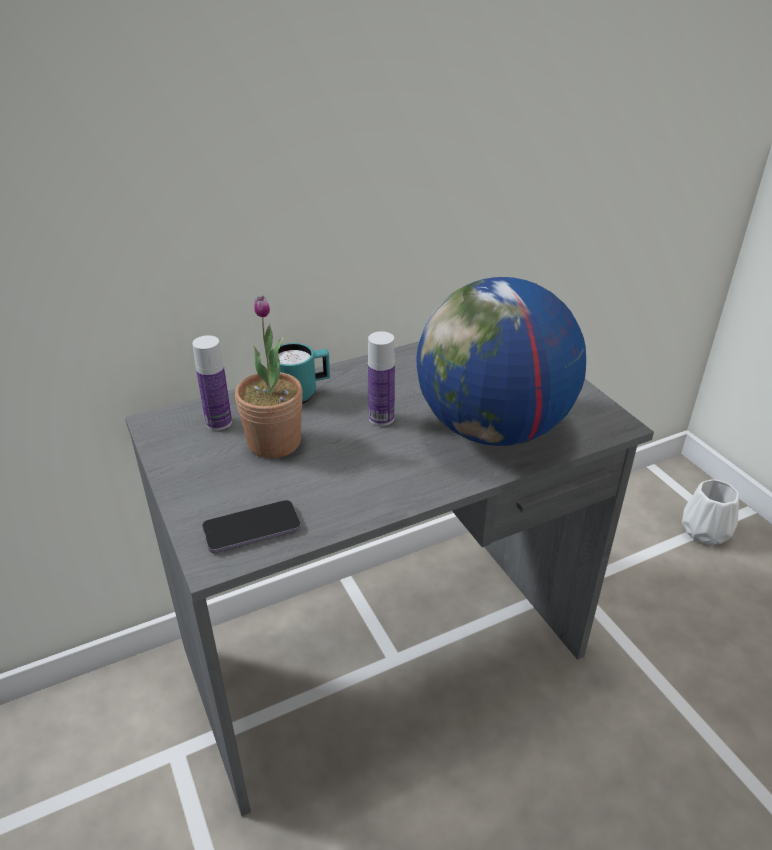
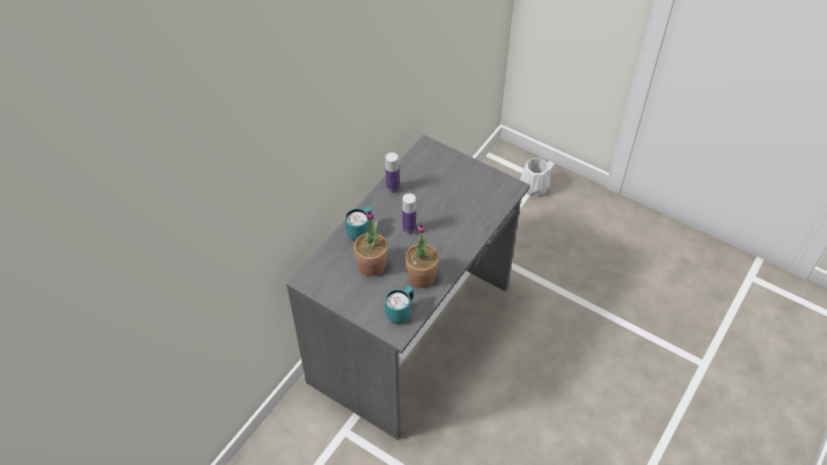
camera: 30 degrees left, 15 degrees up
bottle [192,335,232,431] -> bottle moved to [385,152,399,194]
phone [202,500,301,553] -> turquoise mug [385,286,413,324]
globe [416,277,586,446] -> none
none -> potted plant [405,223,439,288]

